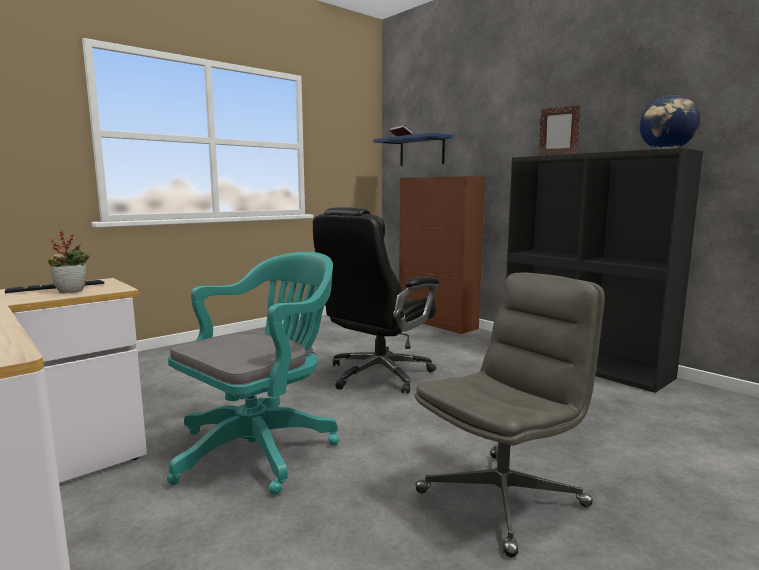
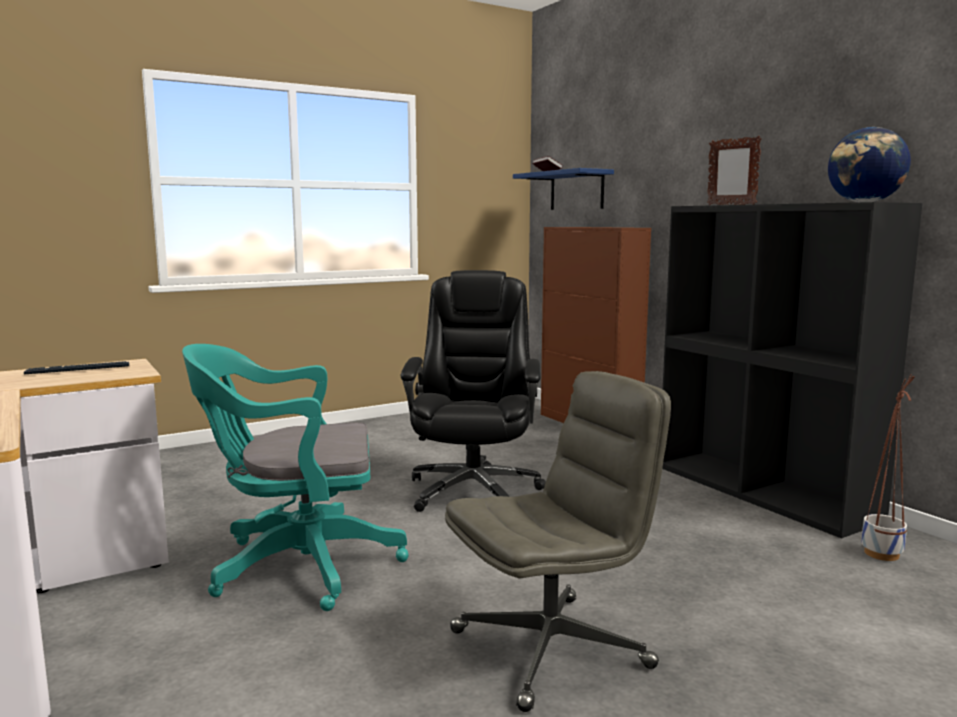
camera: 10 degrees right, 0 degrees up
potted plant [47,230,90,294] -> none
turquoise office chair [167,252,339,495] -> turquoise office chair turned 150 degrees counterclockwise [182,344,409,611]
black office chair [313,207,439,394] -> black office chair turned 135 degrees clockwise [401,270,546,512]
none -> planter [861,374,915,561]

